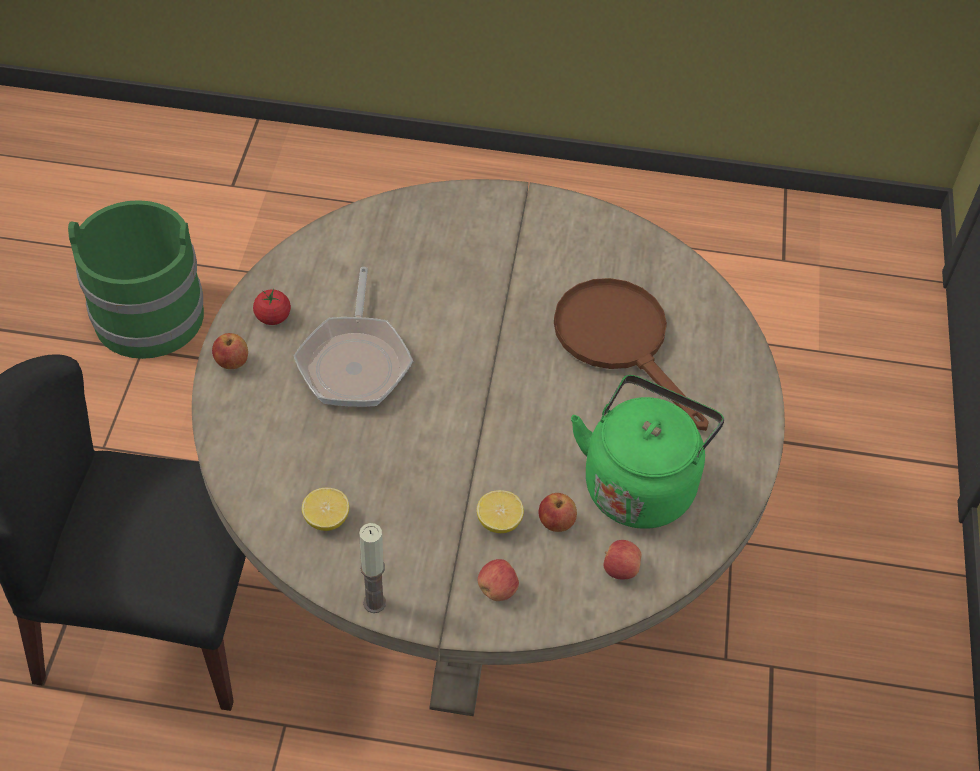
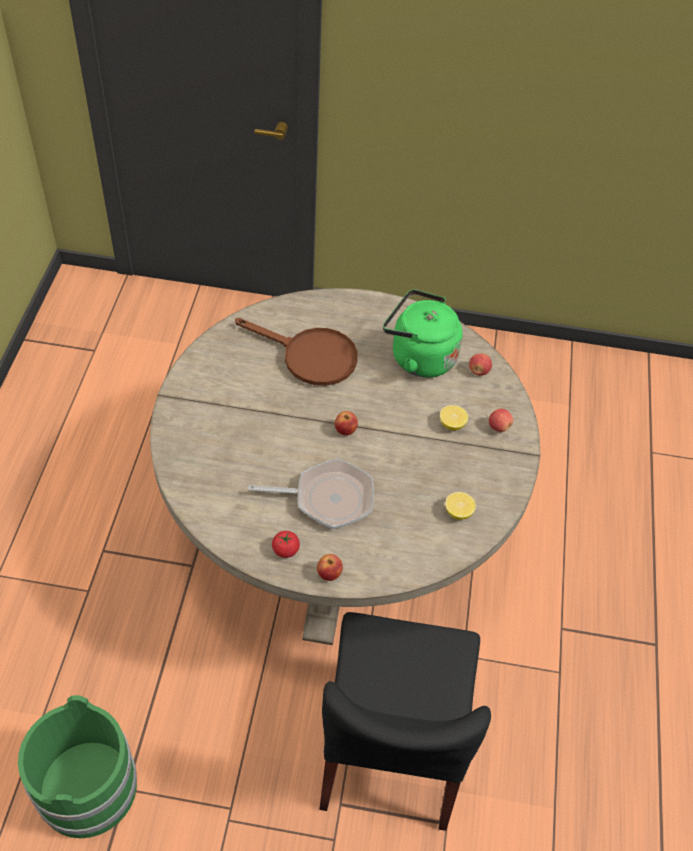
camera: 90 degrees left, 0 degrees up
candle [359,523,386,613] -> none
apple [538,493,577,532] -> apple moved to [335,411,358,436]
brown frying pan [554,278,709,431] -> brown frying pan turned 120 degrees counterclockwise [235,318,357,386]

